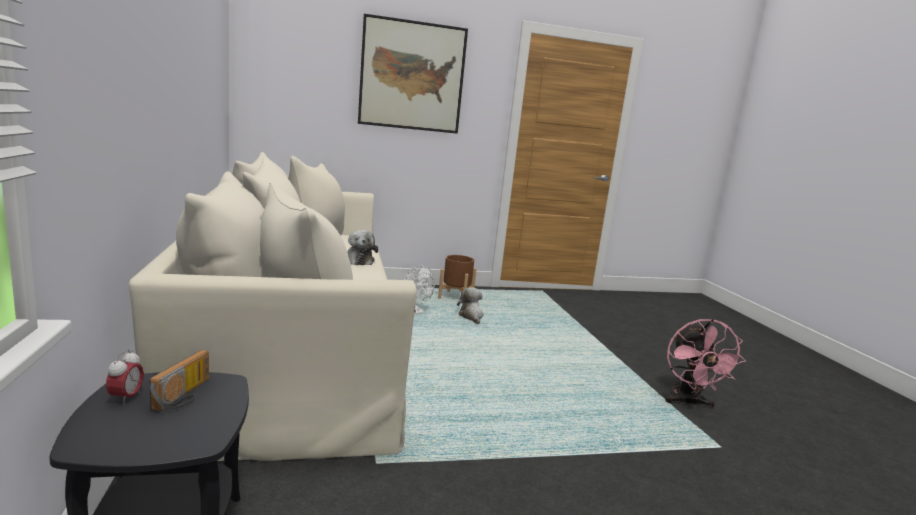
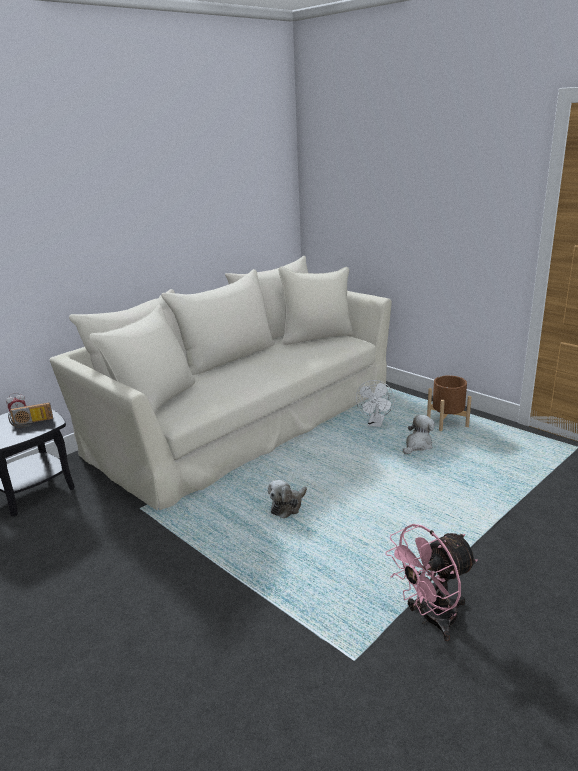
camera: 60 degrees right, 10 degrees up
plush toy [347,230,378,265] -> plush toy moved to [268,480,307,518]
picture [358,14,468,134] -> none

